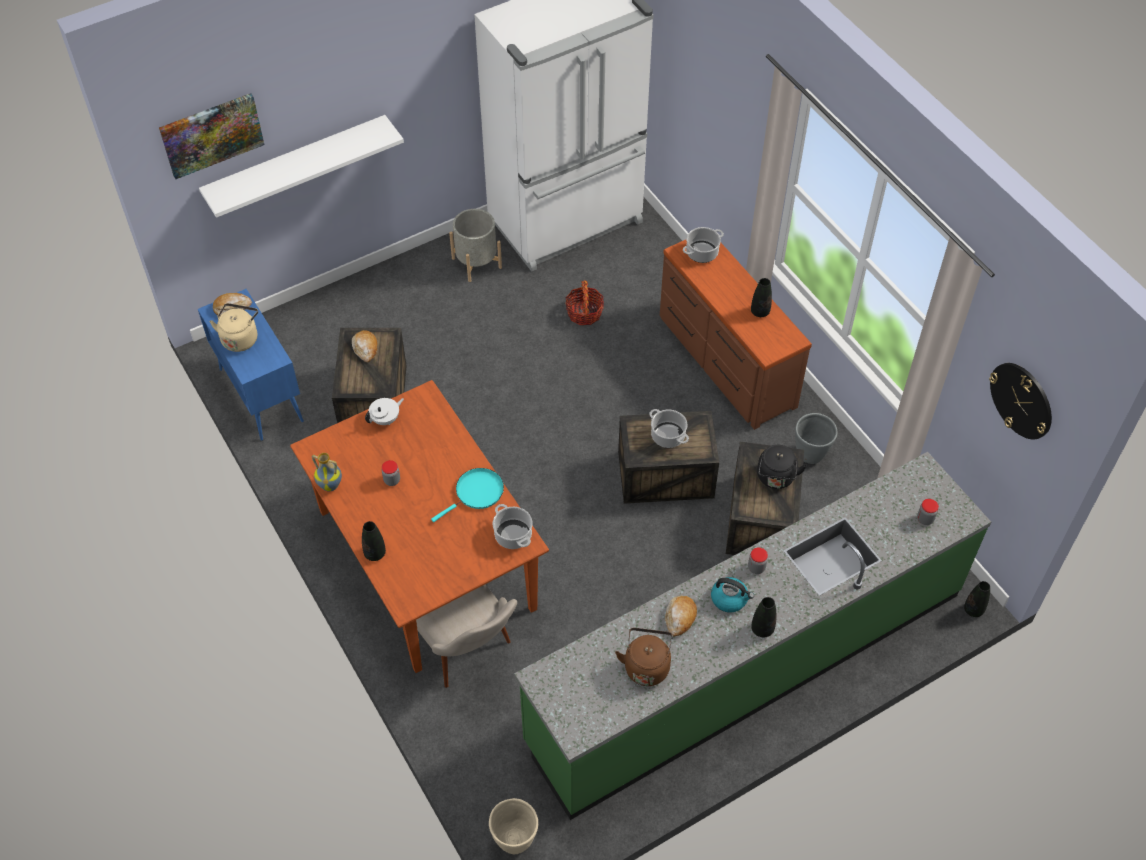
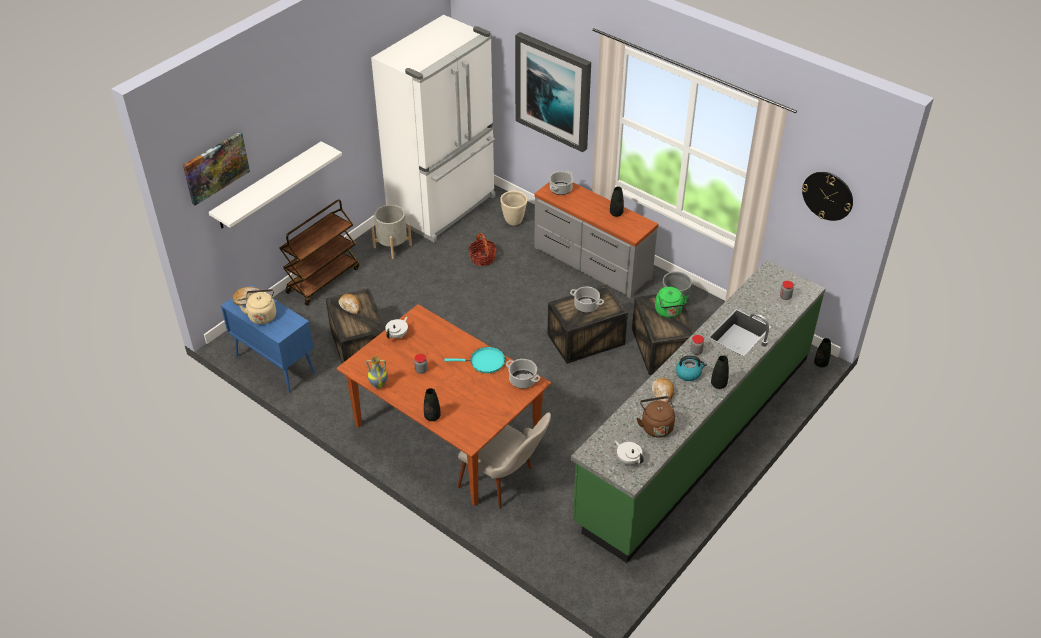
camera: 20 degrees left, 10 degrees down
turquoise frying pan [431,468,504,522] -> turquoise frying pan turned 60 degrees clockwise [444,347,505,373]
beige planter [489,798,538,854] -> beige planter moved to [500,190,527,225]
brown dresser [660,240,812,430] -> grey dresser [534,182,659,298]
black kettle [757,445,807,489] -> green kettle [655,287,689,318]
none -> brown cart [279,199,359,306]
none -> picture [515,32,591,152]
none -> white teapot [615,440,643,464]

